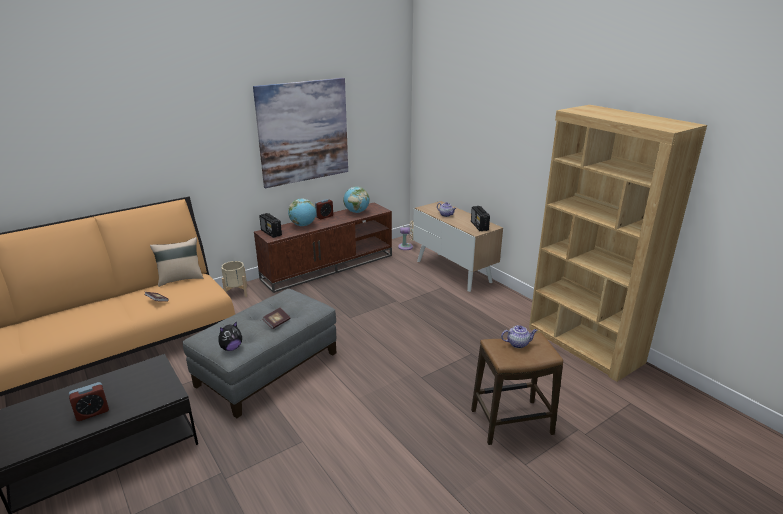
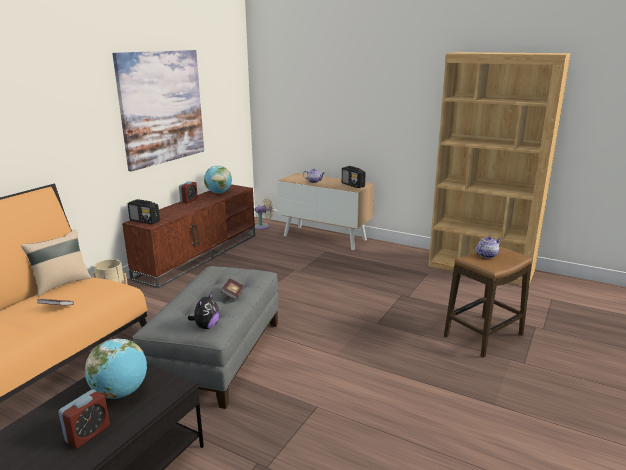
camera: 25 degrees left, 5 degrees down
globe [288,198,316,226] -> globe moved to [85,338,147,399]

